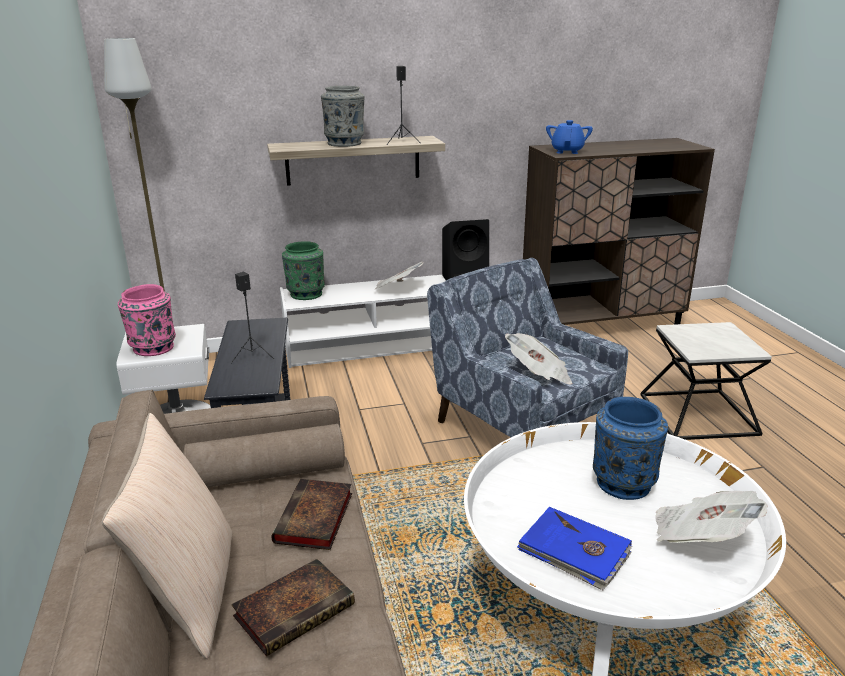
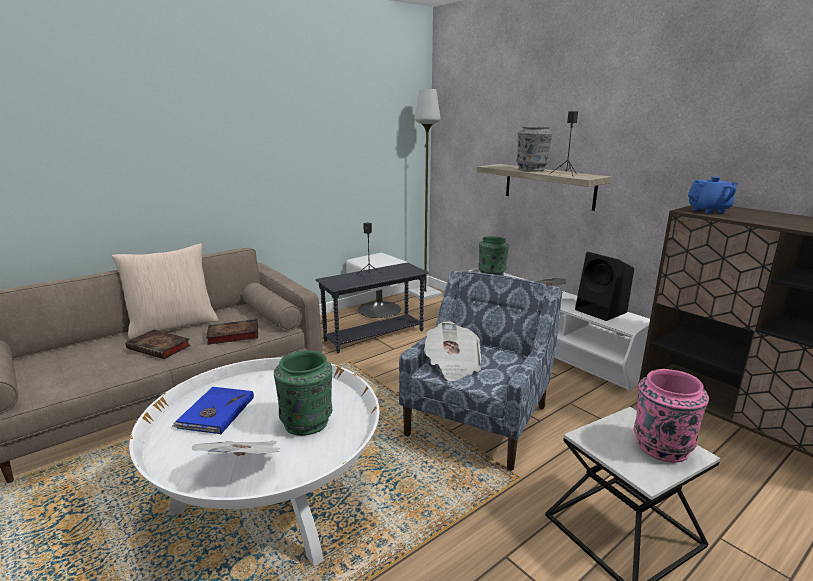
camera: 65 degrees right, 5 degrees down
pink vase [118,284,176,356] -> pink vase moved to [634,369,709,463]
blue vase [593,397,668,500] -> green vase [274,350,332,436]

